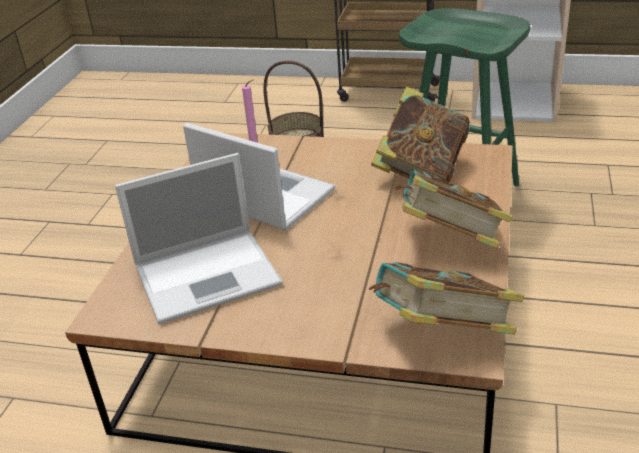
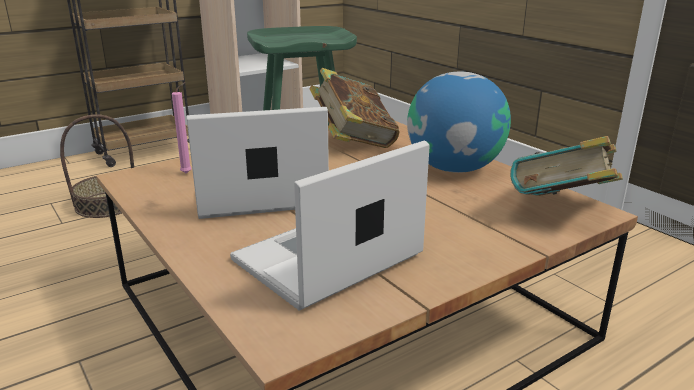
camera: 50 degrees left, 10 degrees down
laptop [115,153,283,324] -> laptop turned 150 degrees counterclockwise [230,141,430,311]
book [395,169,512,249] -> globe [407,72,511,173]

